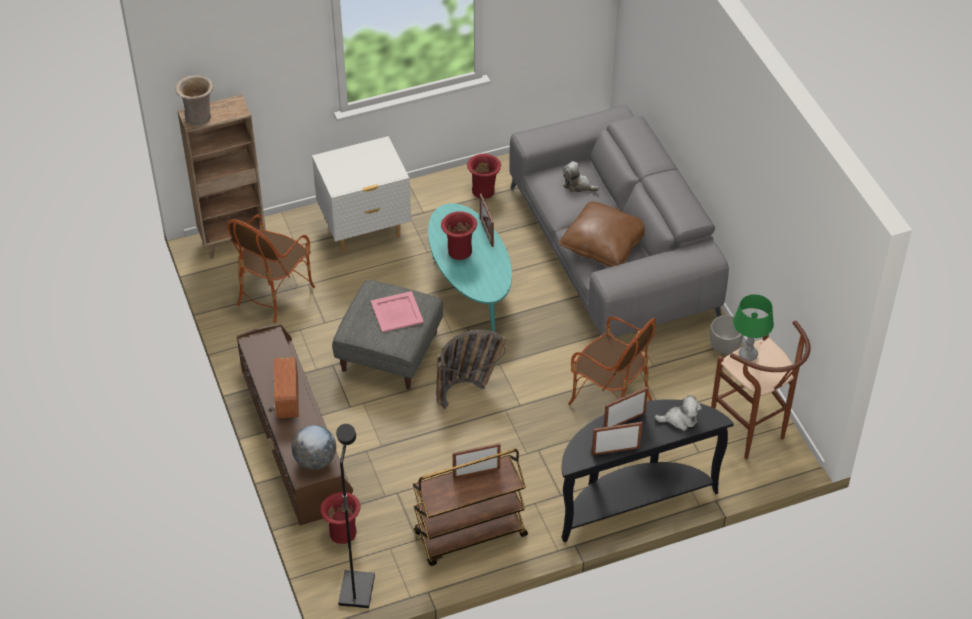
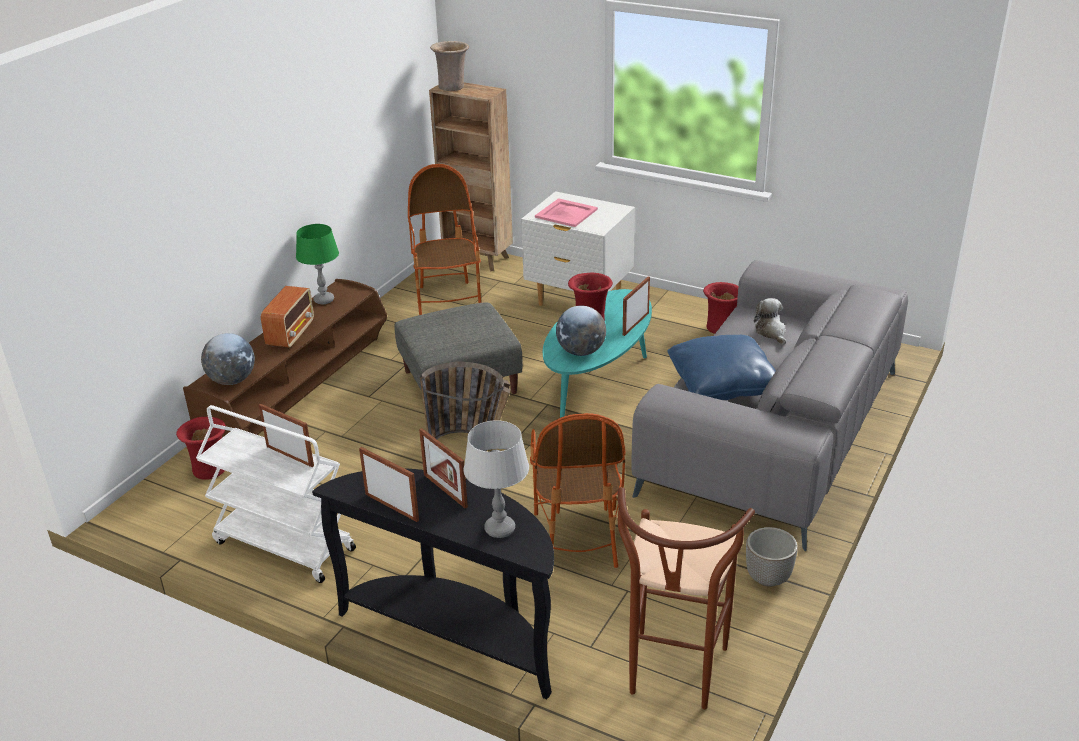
camera: 50 degrees right, 15 degrees down
armchair [227,214,315,323] -> armchair turned 90 degrees clockwise [408,164,481,315]
radio [273,357,299,418] -> radio turned 150 degrees clockwise [261,286,314,348]
black floor lamp [336,424,375,608] -> none
pink tray [371,291,424,333] -> pink tray moved to [535,198,598,227]
brown cart [413,449,528,566] -> white cart [196,405,356,583]
brown pillow [559,201,645,267] -> blue pillow [668,335,776,400]
picture frame [604,387,648,427] -> picture frame turned 150 degrees counterclockwise [419,428,468,508]
plush toy [655,395,702,431] -> grey table lamp [463,420,529,538]
green table lamp [733,294,774,361] -> green table lamp moved to [296,224,339,304]
none -> globe [556,305,606,356]

